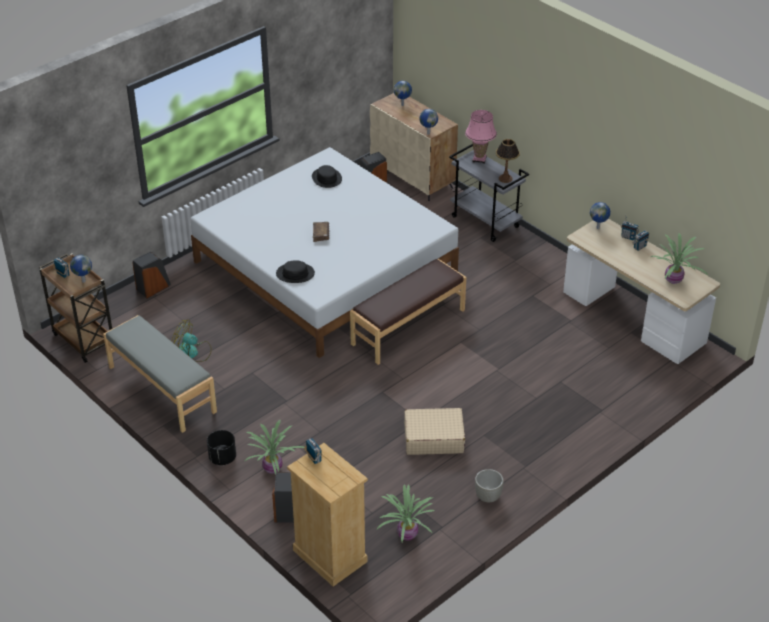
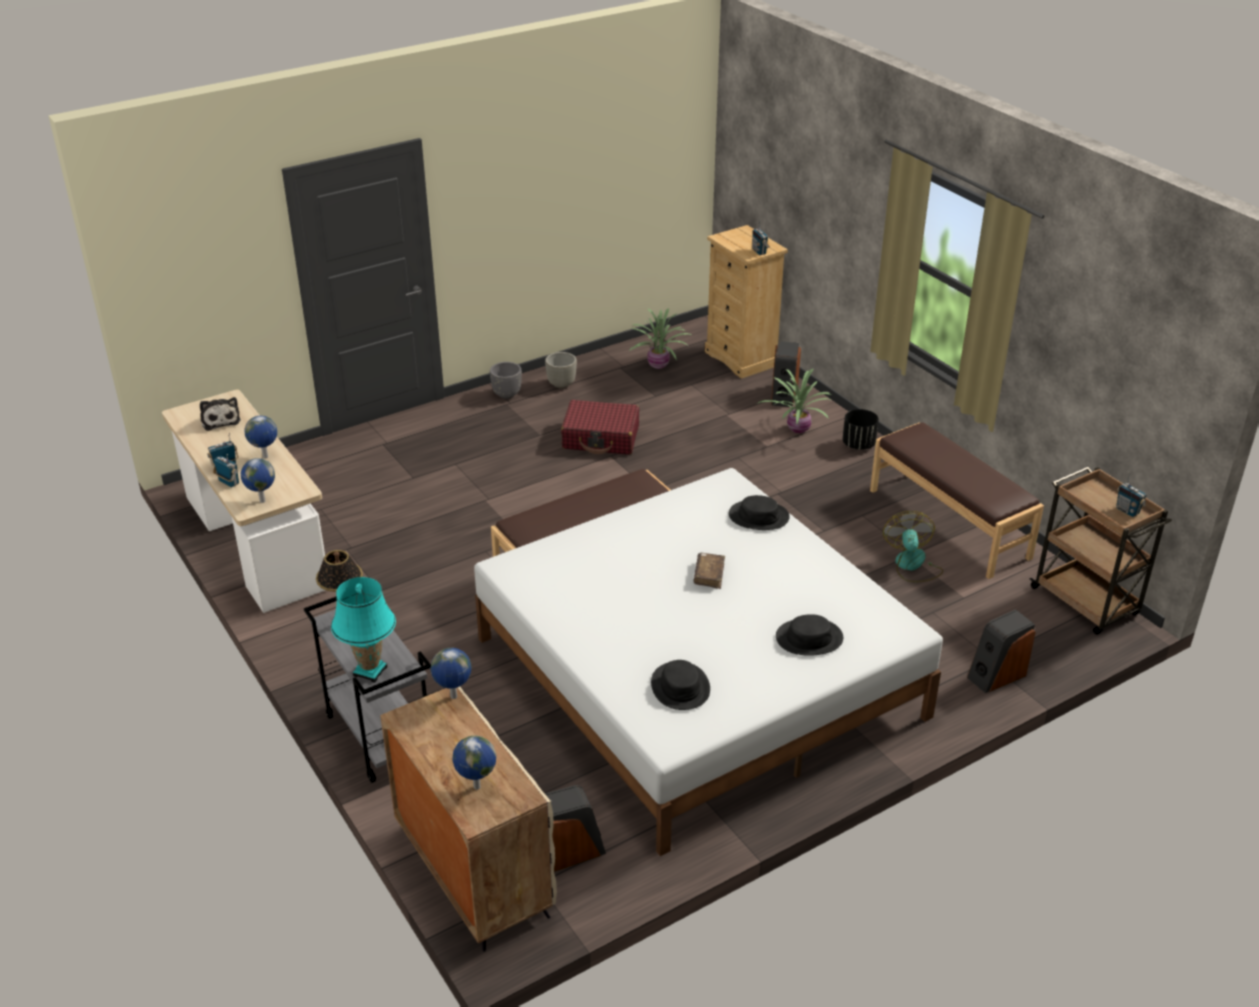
camera: 170 degrees left, 5 degrees down
globe [70,255,92,283] -> globe moved to [244,416,277,459]
grey bench [103,315,217,433] -> brown bench [870,422,1044,579]
fan [172,320,212,362] -> fan turned 120 degrees counterclockwise [883,511,943,582]
beige suitcase [404,408,465,455] -> red suitcase [561,400,639,455]
pink table lamp [465,110,497,164] -> turquoise table lamp [331,577,396,683]
potted plant [651,233,708,284] -> plush toy [200,397,241,431]
none -> grey planter [490,362,522,399]
none -> black hat [776,614,843,656]

